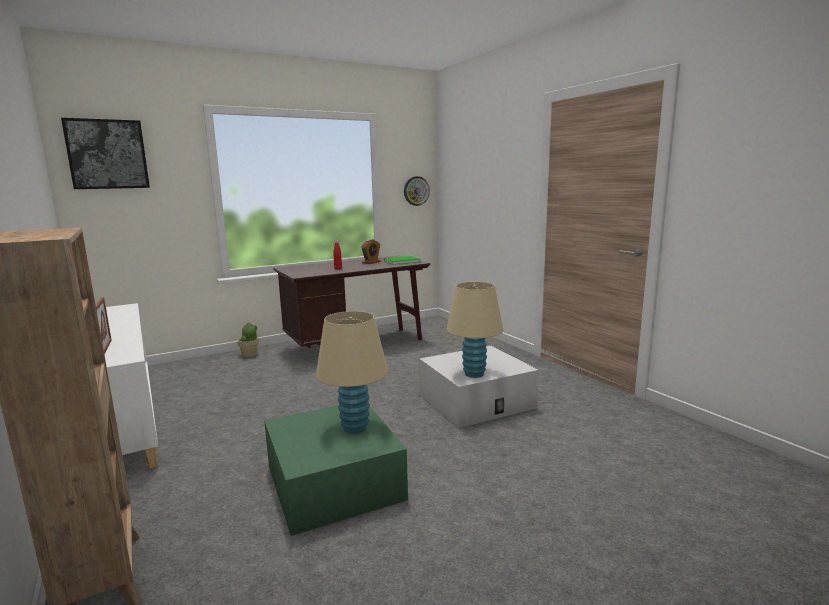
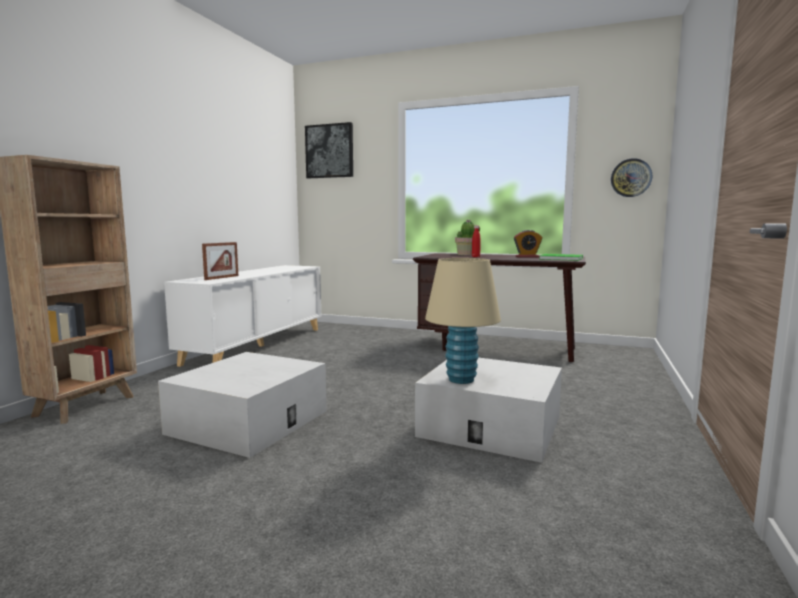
camera: 50 degrees right, 5 degrees down
potted plant [237,322,259,357] -> potted plant moved to [455,219,480,255]
green storage box [264,405,408,536] -> white storage box [158,352,327,458]
beige table lamp [316,311,388,433] -> none

